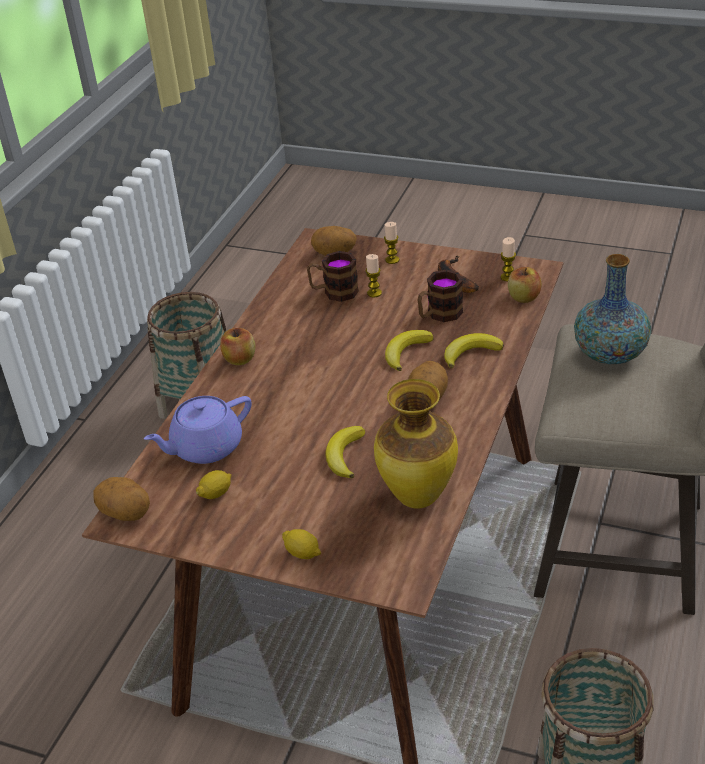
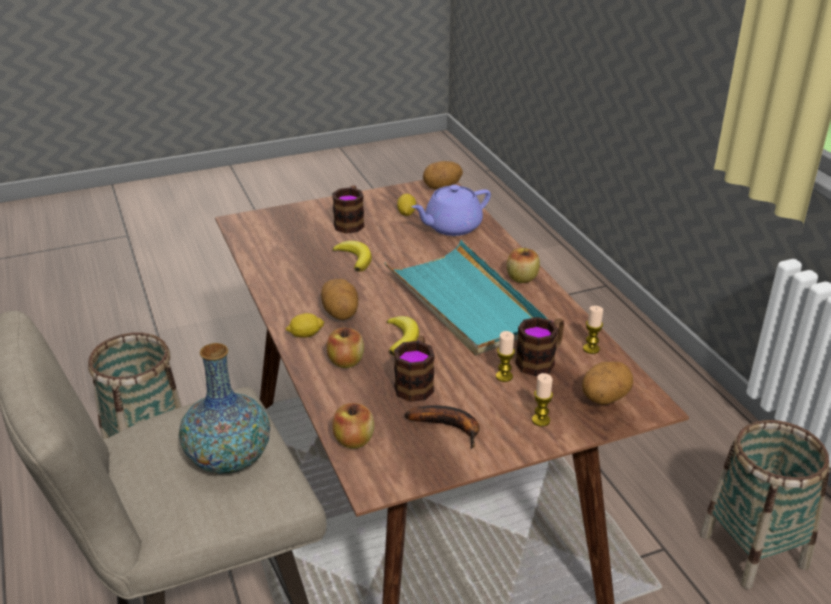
camera: 135 degrees right, 5 degrees down
purple teapot [144,396,252,464] -> purple teapot turned 135 degrees counterclockwise [411,185,491,236]
lemon [282,529,321,559] -> lemon moved to [286,313,325,338]
vase [374,379,458,509] -> none
banana [444,333,504,368] -> apple [327,328,364,368]
candle [501,237,516,282] -> candle moved to [583,306,603,354]
none -> mug [332,185,364,233]
none -> turquoise tray [385,240,549,355]

